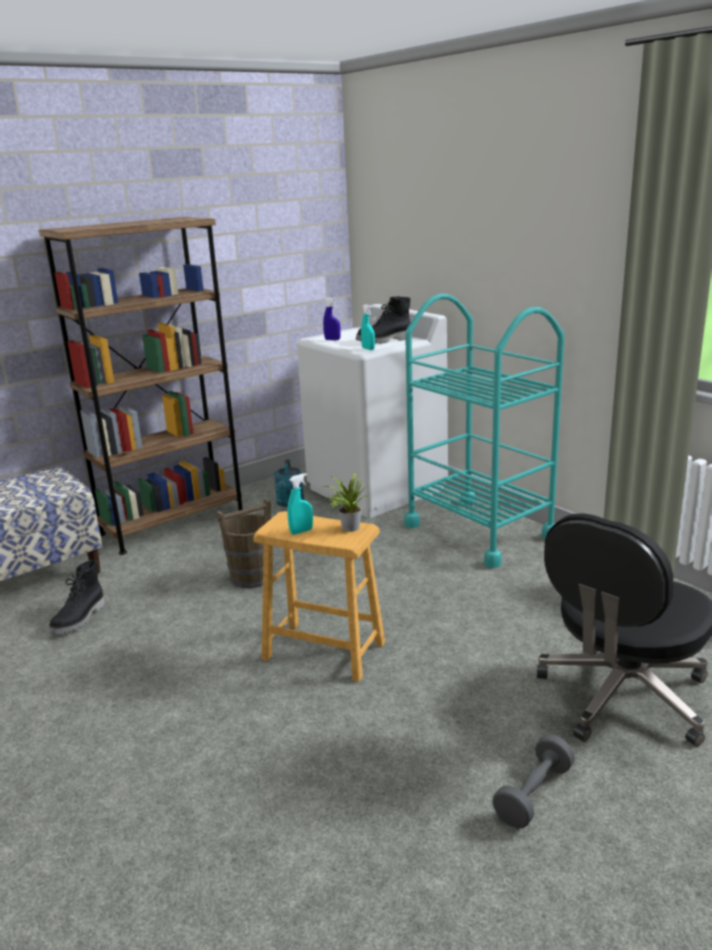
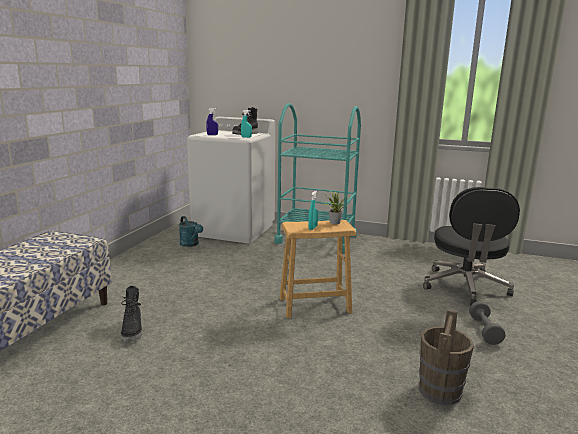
camera: 35 degrees left, 5 degrees down
brown bookcase [39,217,243,555] -> none
brown bucket [217,498,271,588] -> brown bucket moved to [419,310,474,405]

